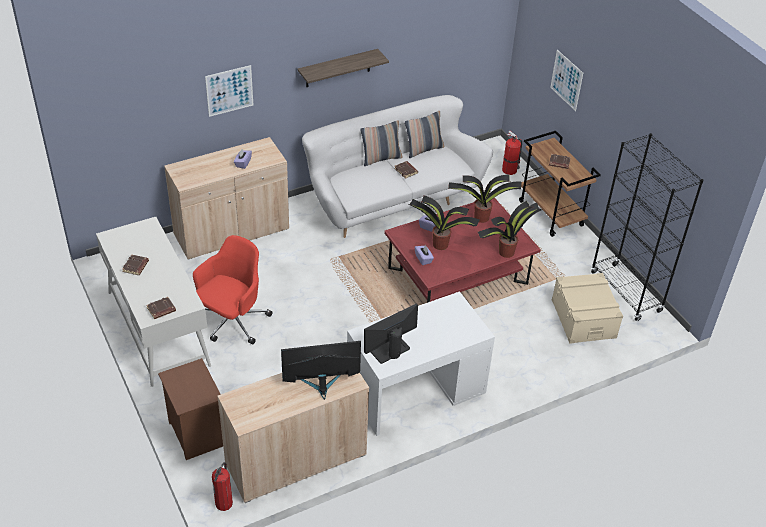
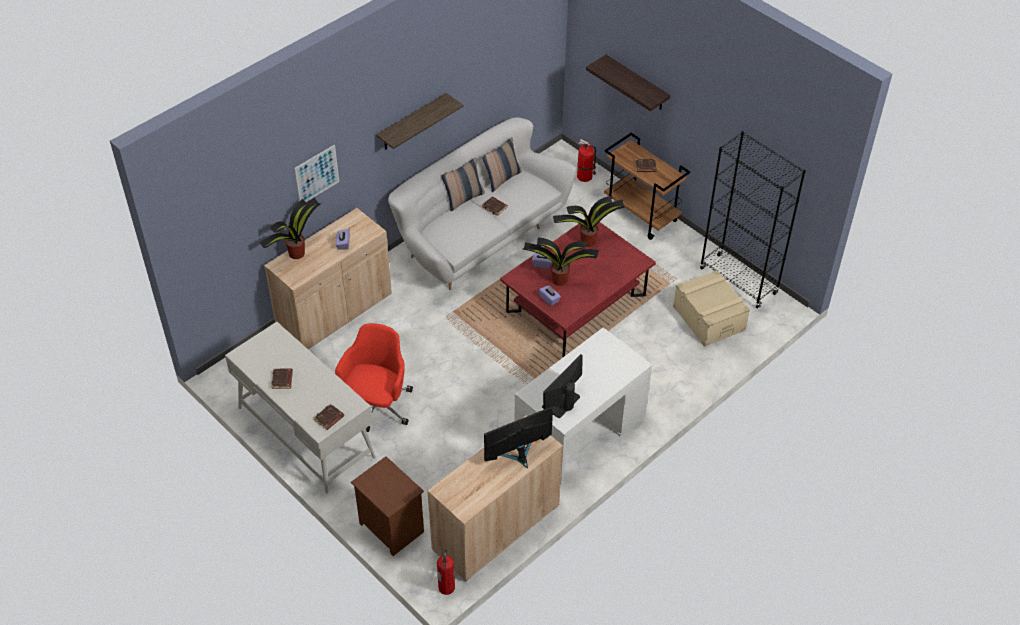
camera: 15 degrees left, 5 degrees up
potted plant [478,201,542,258] -> potted plant moved to [259,197,321,259]
picture [550,50,583,111] -> shelf [586,55,670,111]

